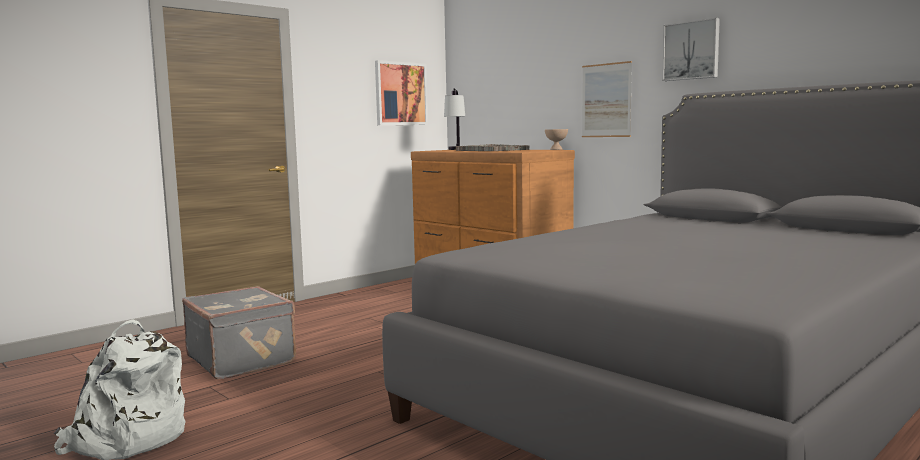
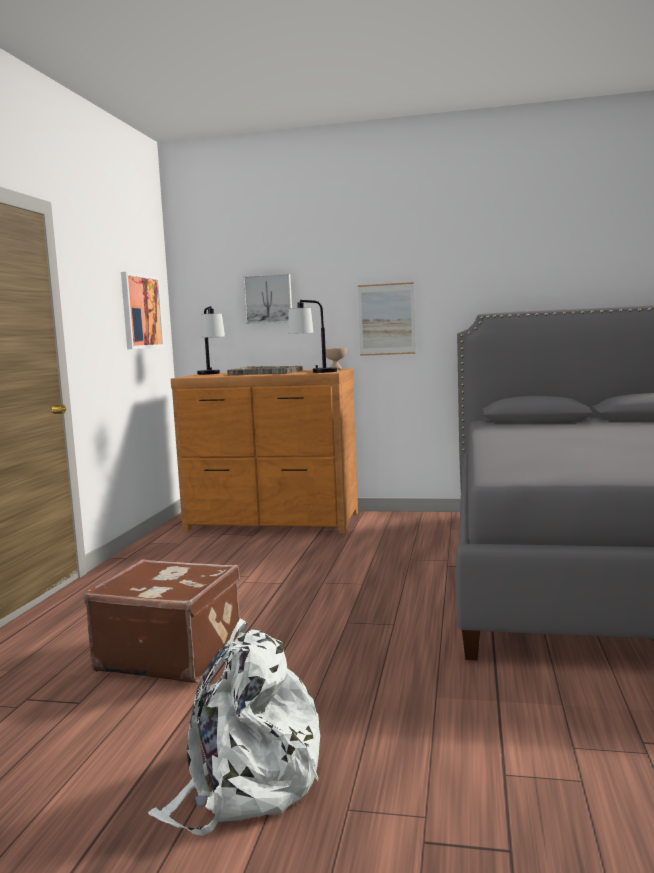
camera: 35 degrees left, 0 degrees up
grey suitcase [182,286,296,379] -> brown suitcase [84,559,240,683]
picture [662,18,720,81] -> picture moved to [243,273,292,324]
none -> table lamp [288,300,337,373]

